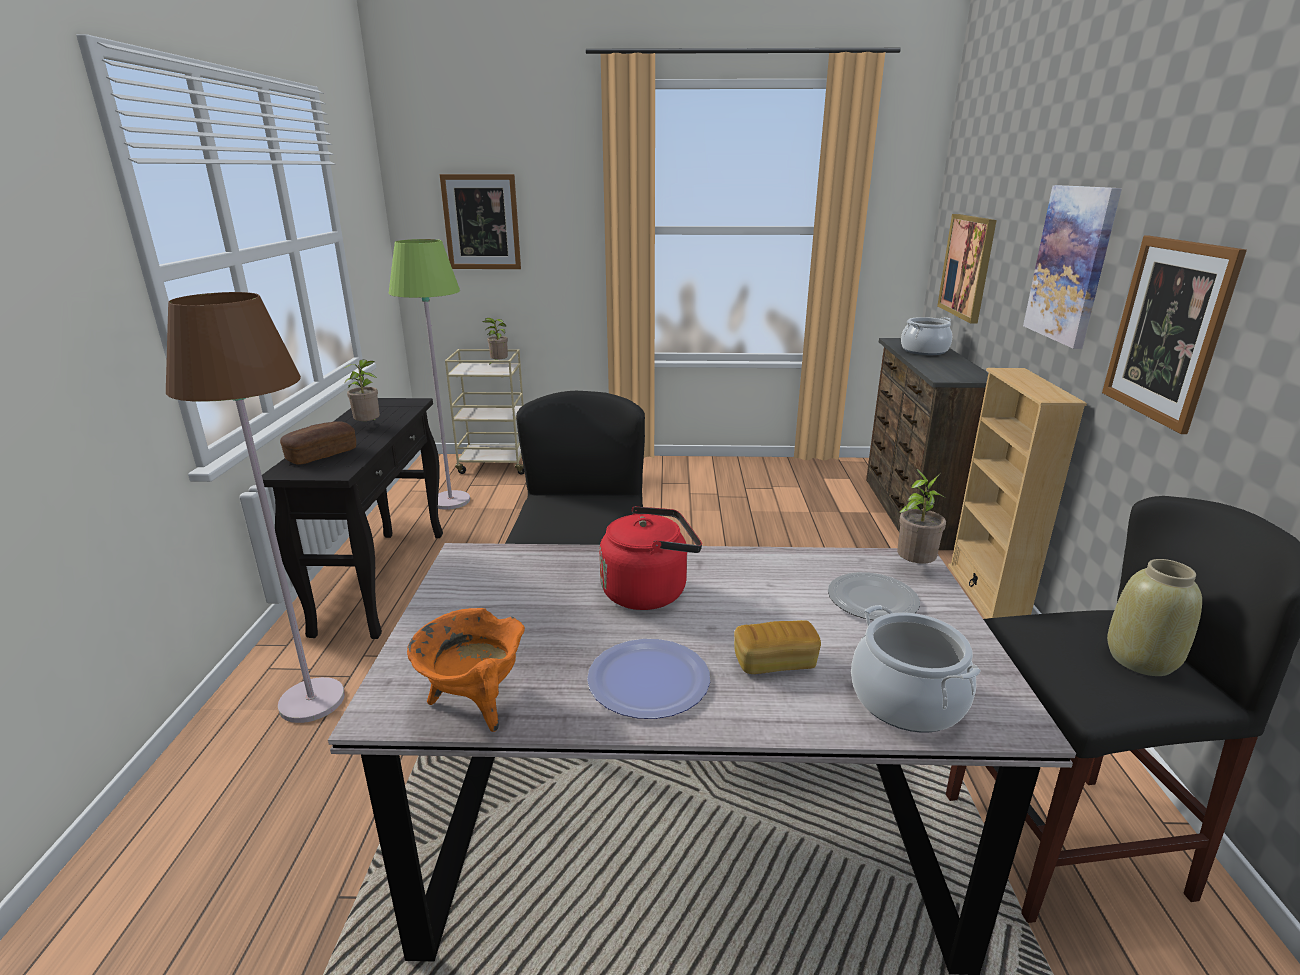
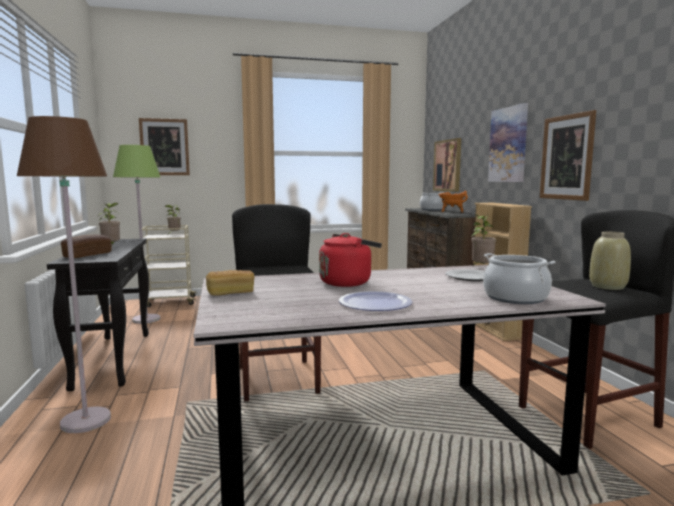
camera: 15 degrees left, 15 degrees down
orange cooking pot [407,608,525,732] -> orange cooking pot moved to [438,191,468,213]
bread [734,620,821,674] -> bread moved to [206,270,255,296]

